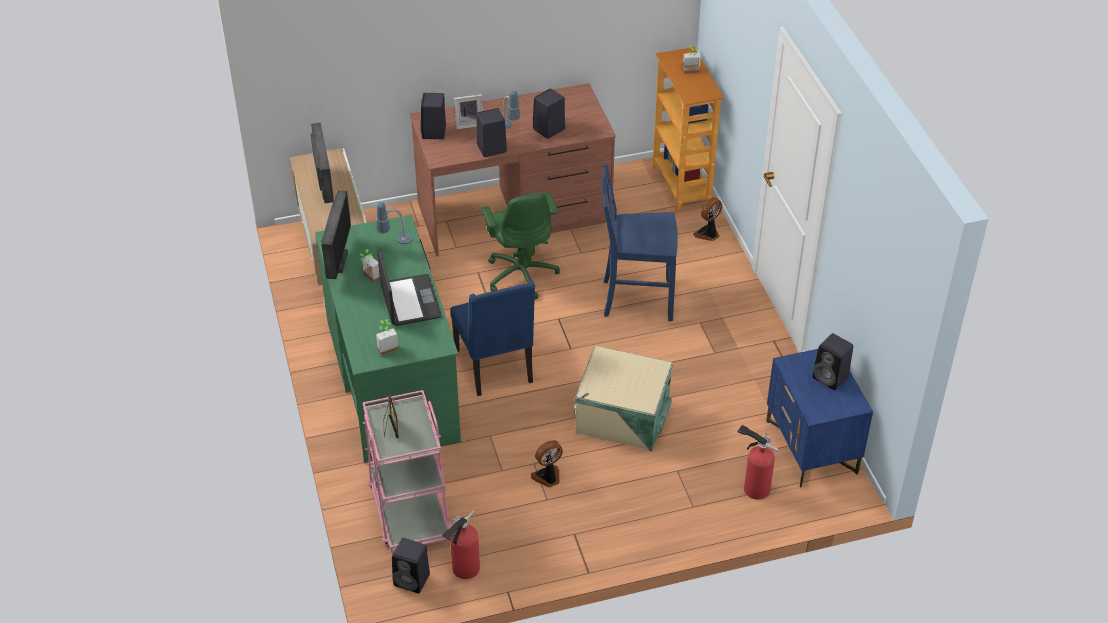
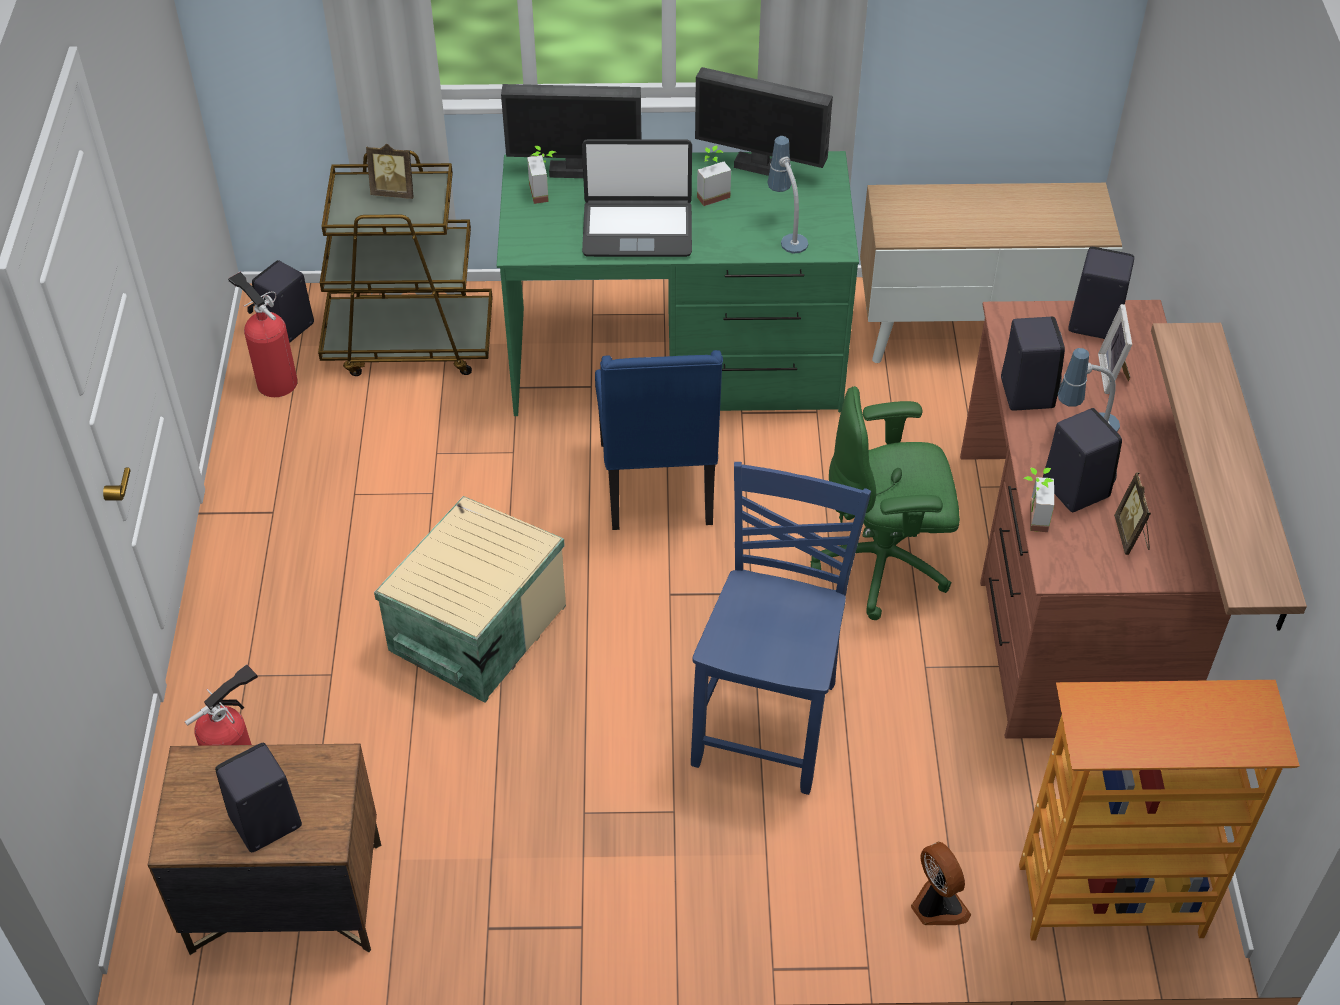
camera: 105 degrees right, 5 degrees up
monitor [311,123,334,203] -> monitor moved to [501,84,641,178]
pink cart [363,390,451,552] -> brown cart [318,150,493,376]
blue chair [450,280,535,396] -> blue chair turned 90 degrees counterclockwise [595,350,723,530]
fan [531,440,563,488] -> none
potted plant [683,46,701,74] -> potted plant moved to [1024,467,1054,532]
blue nightstand [766,349,873,487] -> brown nightstand [148,744,382,955]
none -> picture frame [1114,472,1151,555]
none -> shelf [1151,323,1307,631]

